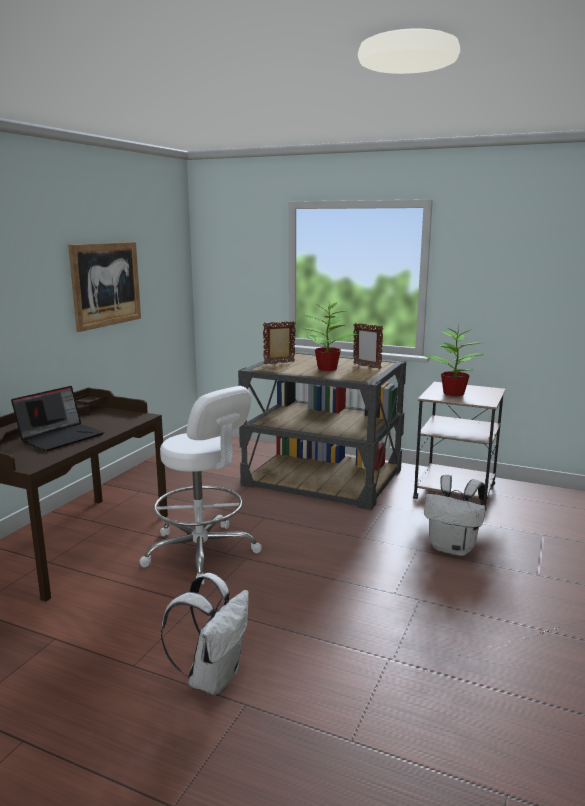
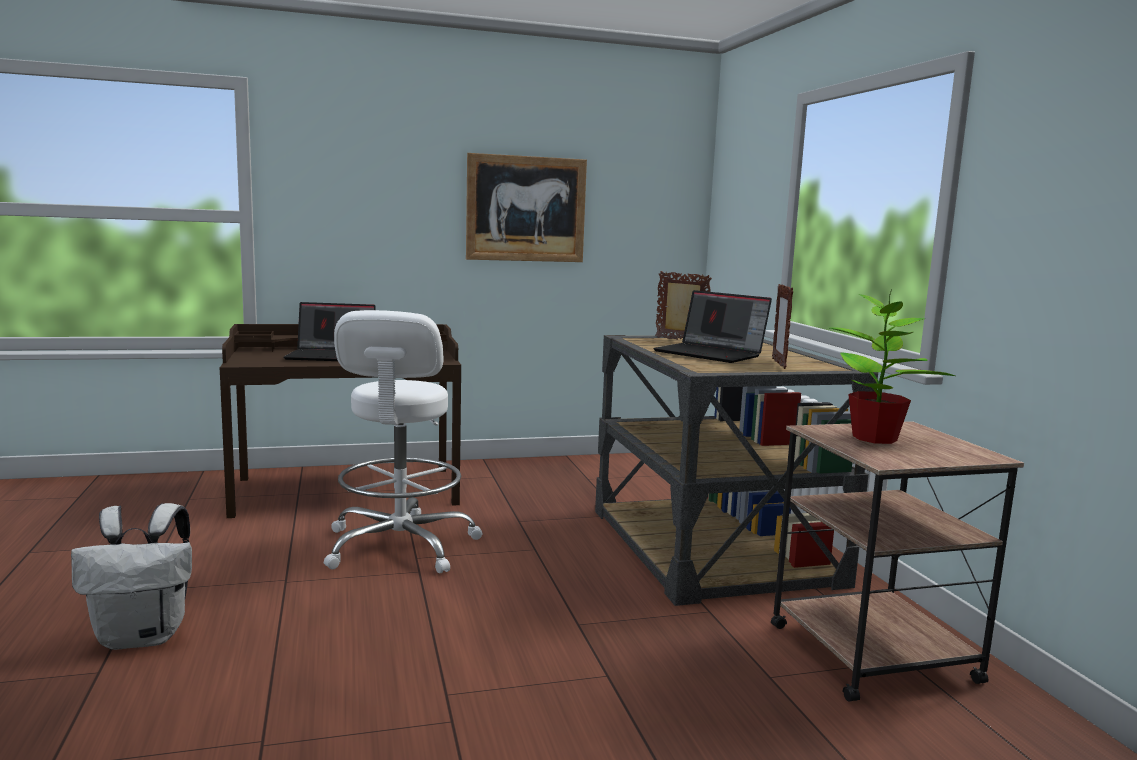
camera: 50 degrees right, 5 degrees down
potted plant [301,302,359,371] -> laptop [653,290,772,363]
white backpack [424,475,486,556] -> none

